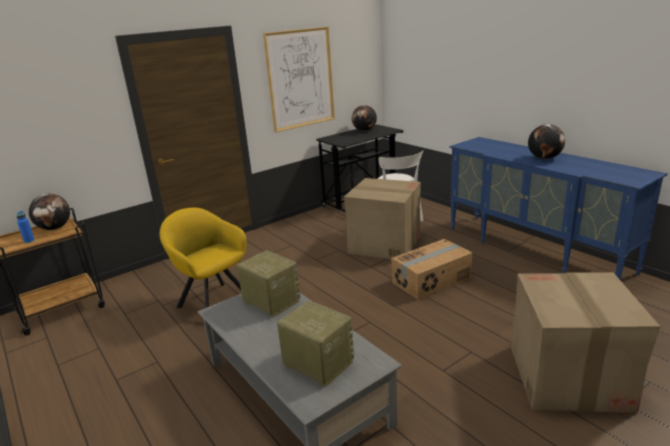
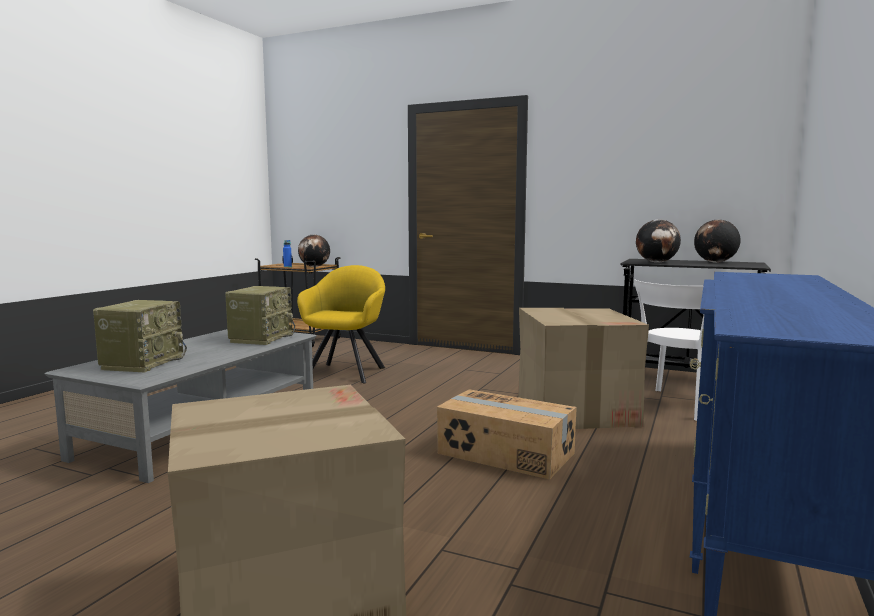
camera: 60 degrees right, 15 degrees down
picture [263,27,335,132] -> none
globe [528,124,565,159] -> globe moved to [636,219,681,263]

